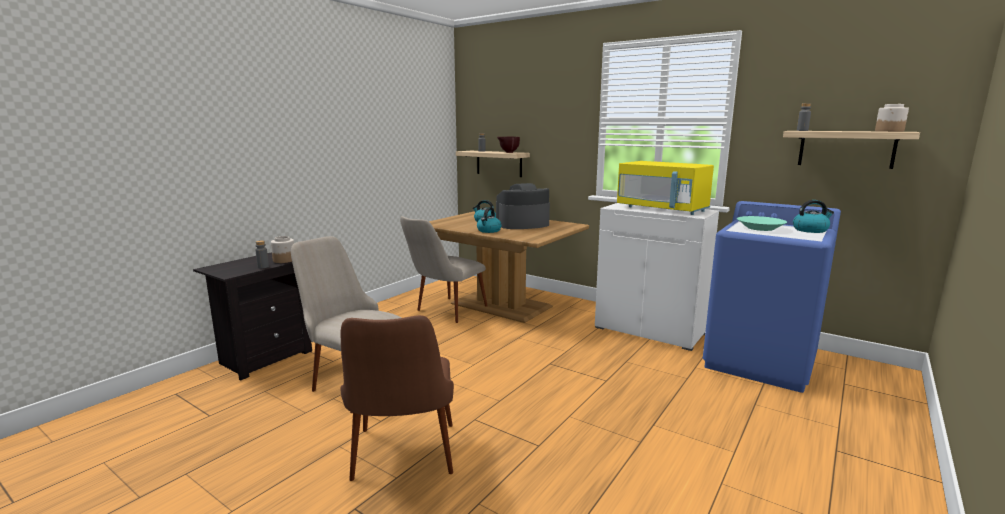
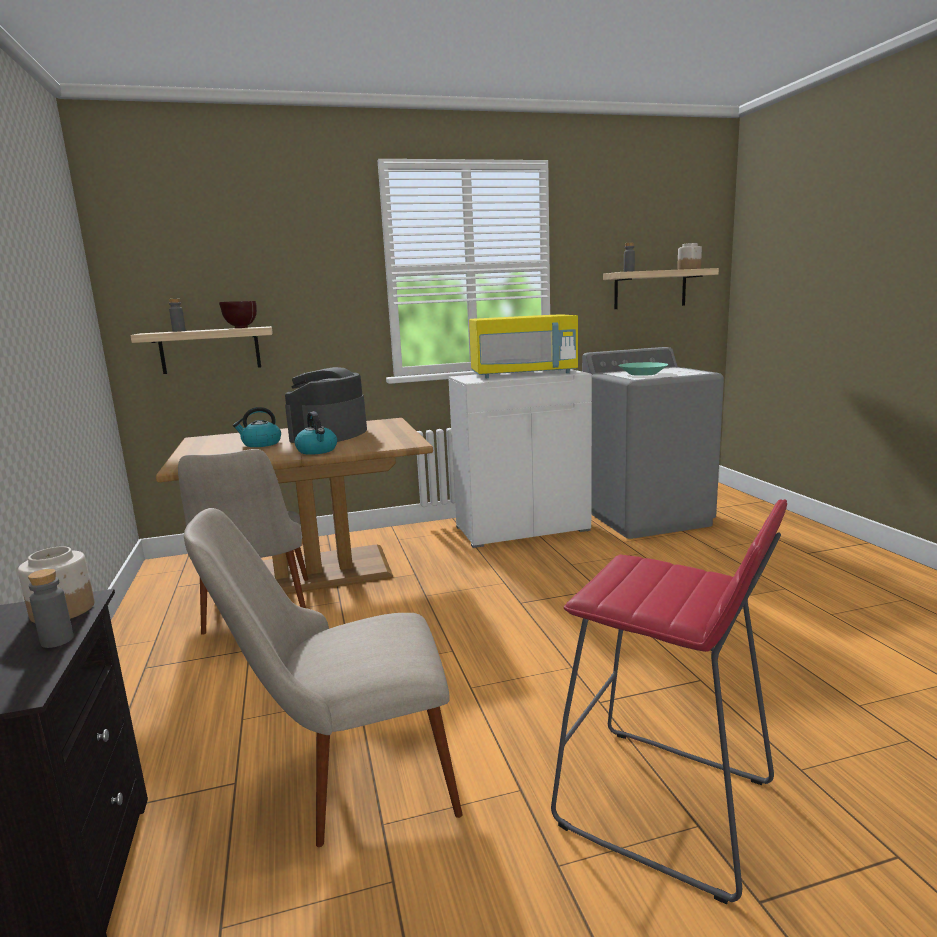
camera: 50 degrees left, 0 degrees up
brown chair [340,315,454,481] -> red stool [551,499,787,904]
blue washing machine [703,201,841,393] -> grey washing machine [582,347,724,539]
kettle [793,200,834,233] -> none

